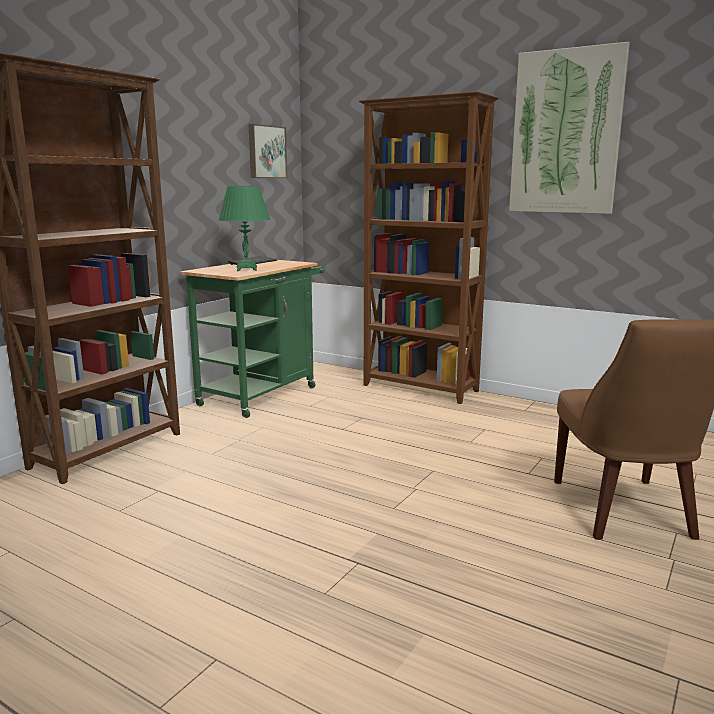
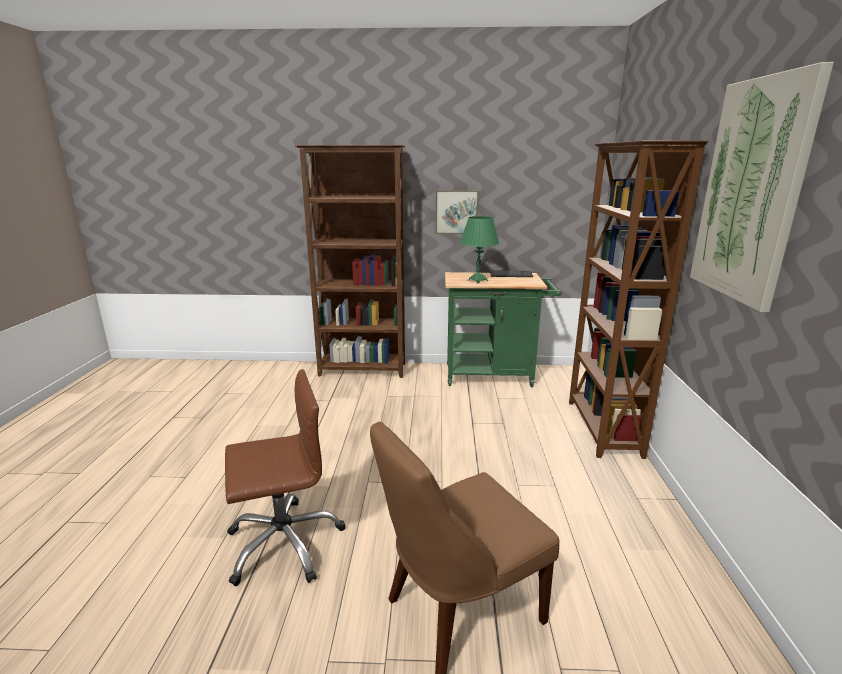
camera: 60 degrees right, 5 degrees up
picture [248,124,287,178] -> picture moved to [436,190,479,234]
none -> brown office chair [225,369,345,586]

